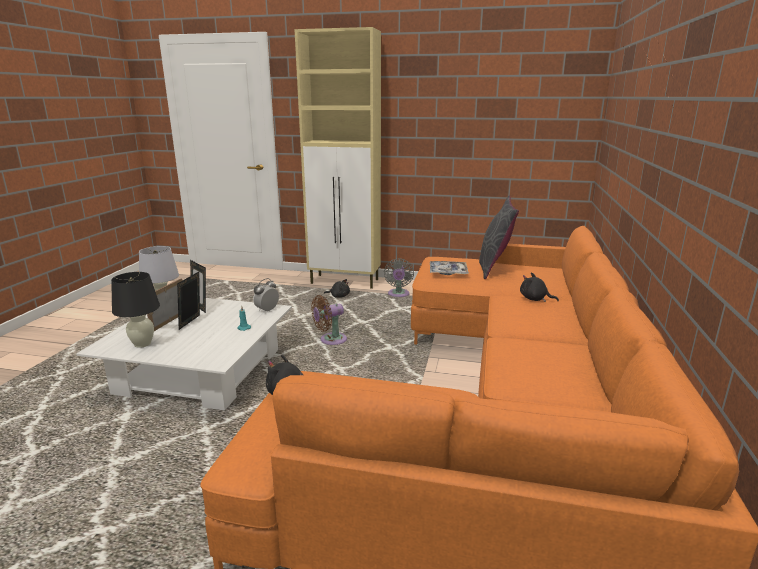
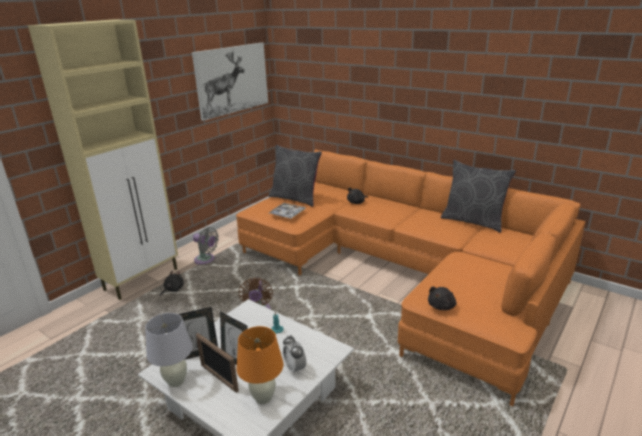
camera: 65 degrees left, 5 degrees up
black table lamp [111,272,160,348] -> orange table lamp [236,326,284,404]
alarm clock [253,278,279,312] -> alarm clock moved to [283,335,306,375]
none -> picture [192,43,268,121]
none -> grey pillow [441,160,516,233]

